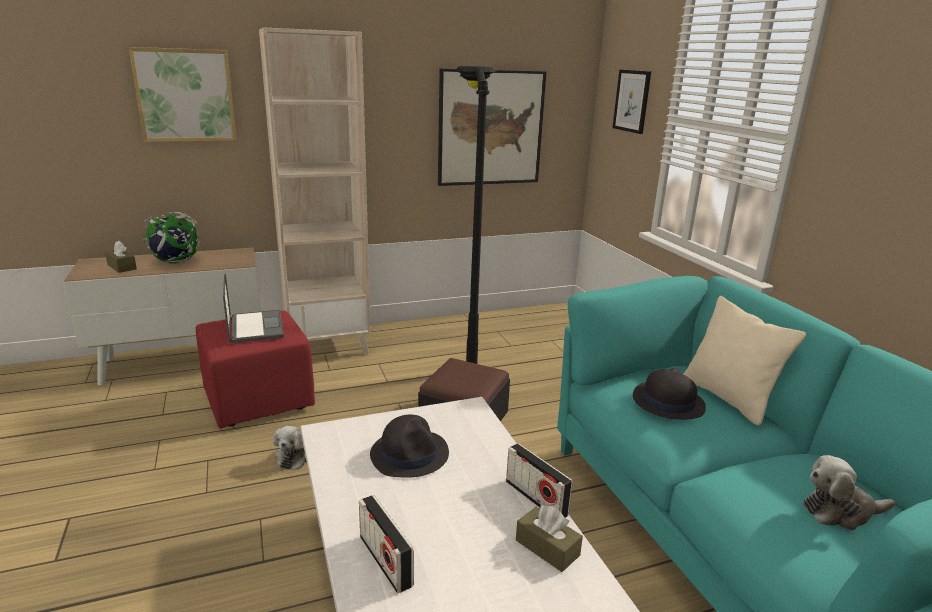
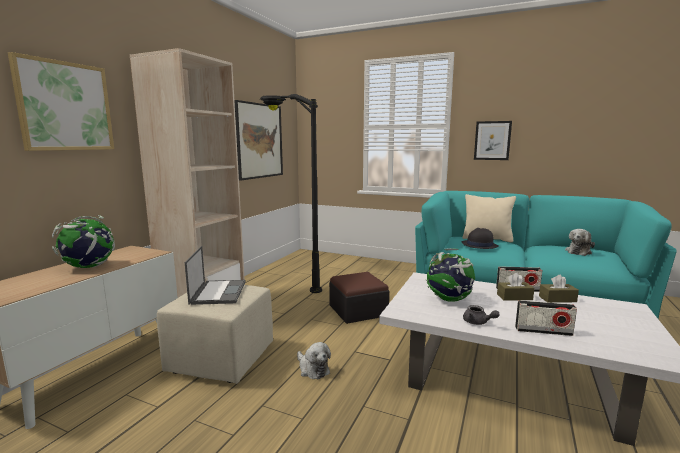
camera: 45 degrees left, 10 degrees down
brown tissue box [105,241,137,273] -> brown tissue box moved to [497,273,534,301]
red ottoman [196,310,315,429] -> beige ottoman [157,285,273,384]
laptop [223,274,284,343] -> laptop turned 60 degrees clockwise [185,246,245,305]
black hat [370,415,449,478] -> globe [426,248,475,302]
picture [612,70,651,134] -> picture moved to [474,121,512,160]
none -> grey teapot [463,305,500,325]

